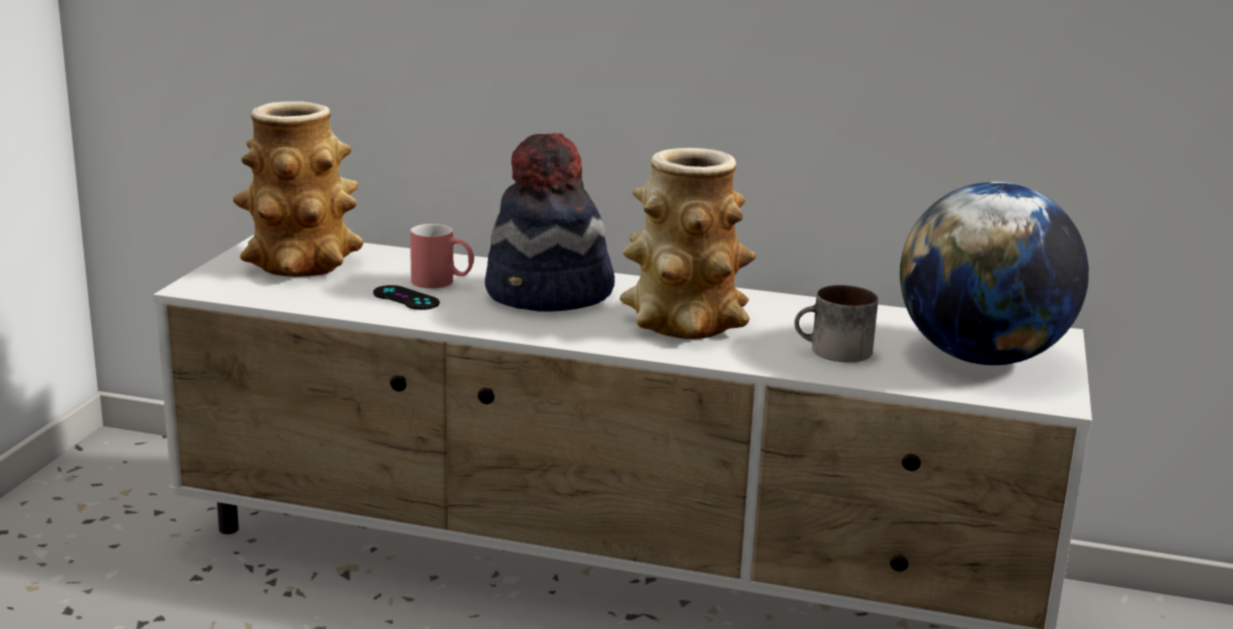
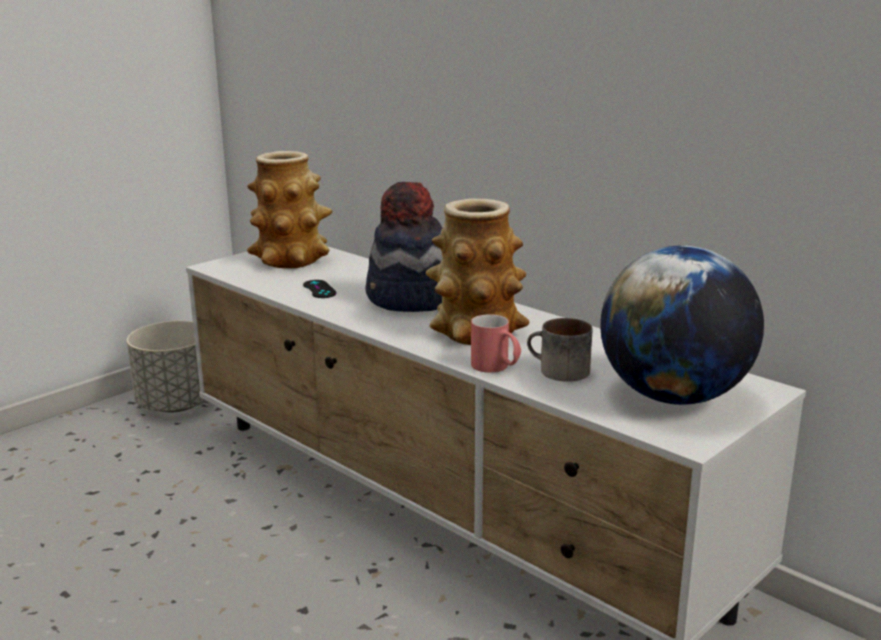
camera: 30 degrees right, 0 degrees up
red mug [410,224,474,288] -> red mug moved to [471,314,521,373]
none -> grey planter [127,321,207,412]

